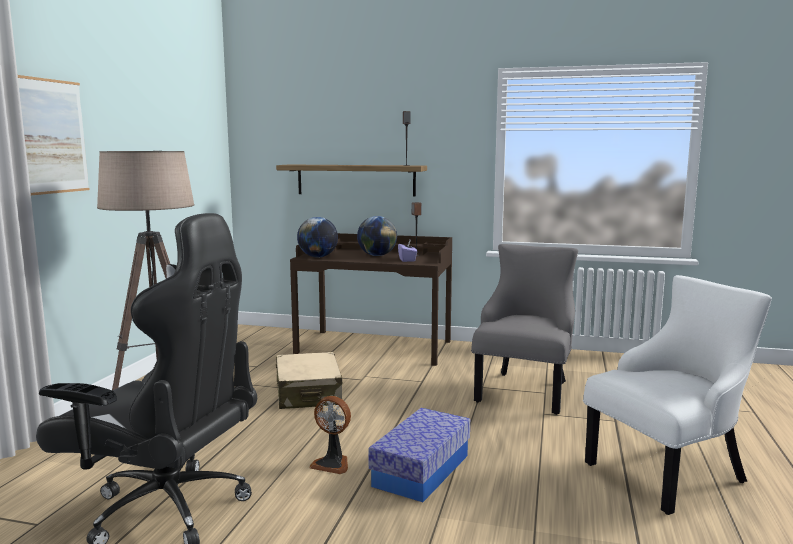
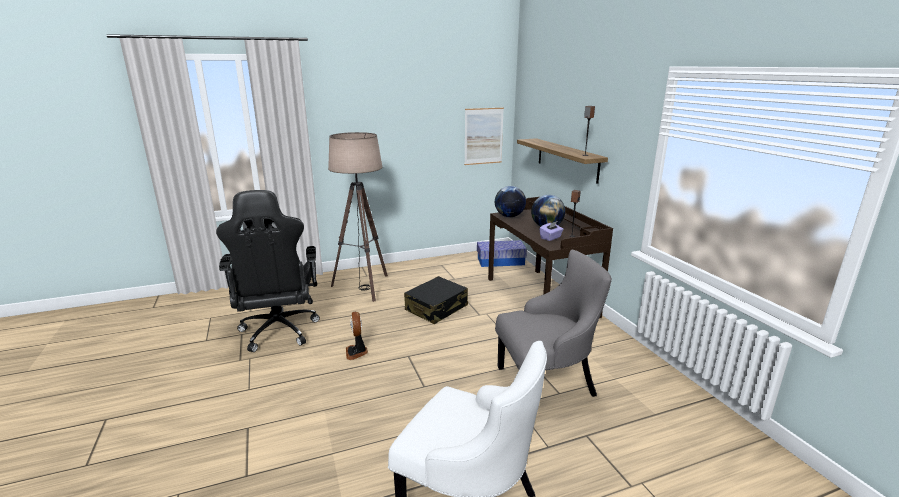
camera: 55 degrees right, 10 degrees up
picture [18,75,90,195] -> picture moved to [464,108,504,165]
beige suitcase [276,352,343,409] -> black suitcase [404,276,468,324]
storage box [368,408,470,502] -> storage box moved to [477,240,527,267]

